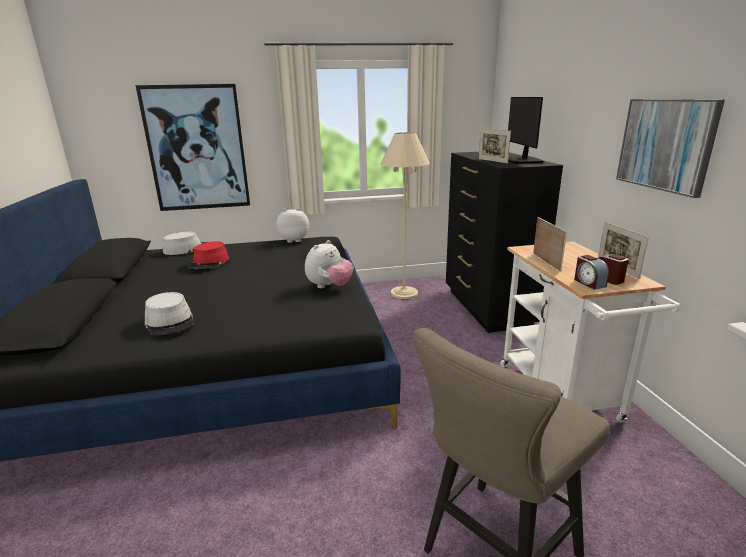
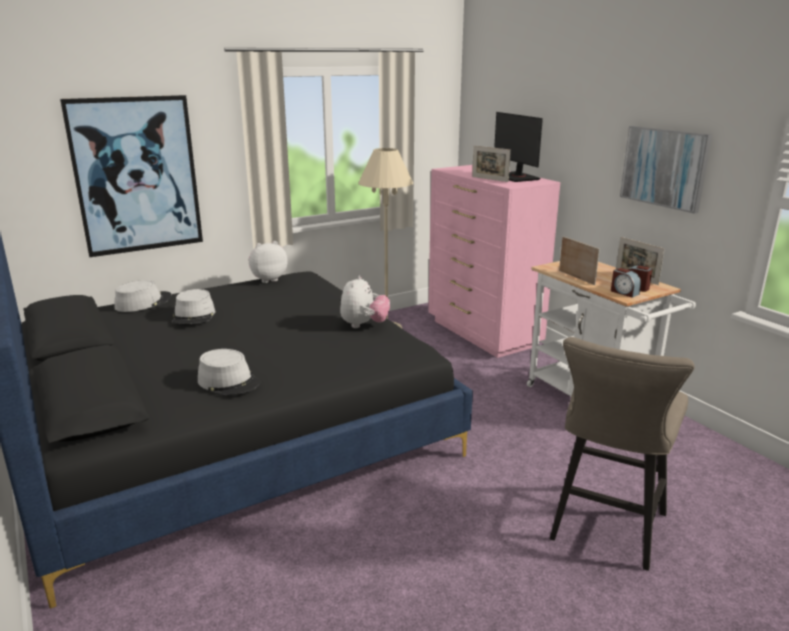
camera: 20 degrees left, 0 degrees up
red hat [187,241,229,269] -> grey hat [172,289,215,324]
black dresser [446,152,563,333] -> pink dresser [428,165,560,358]

